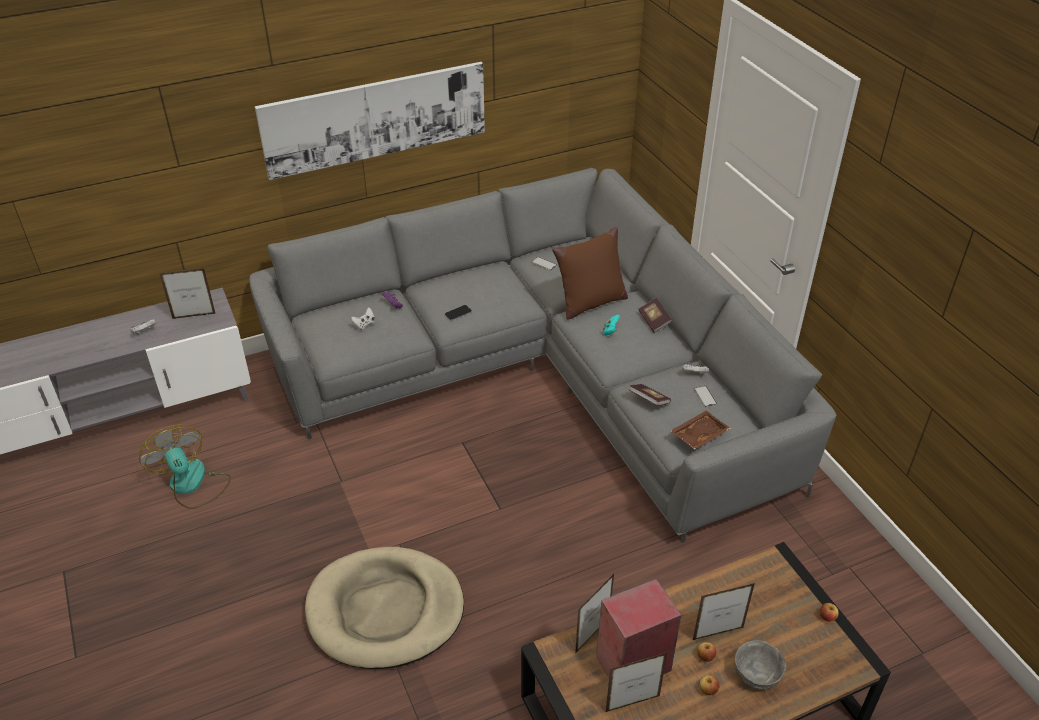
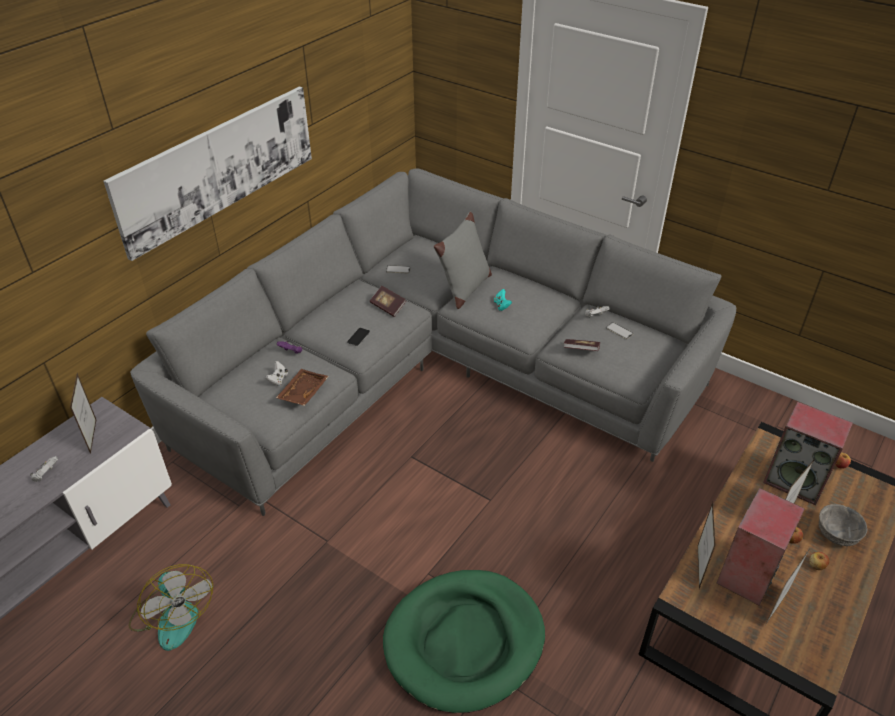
camera: 30 degrees left, 0 degrees up
fan [139,424,231,509] -> fan turned 150 degrees counterclockwise [128,564,213,651]
picture frame [159,268,216,319] -> picture frame turned 120 degrees clockwise [70,373,96,455]
beige dog bed [305,547,464,669] -> green dog bed [383,570,545,713]
brown pillow [552,227,628,320] -> grey pillow [434,212,492,309]
book [638,298,672,333] -> book moved to [370,286,406,317]
brown tray [670,410,731,450] -> brown tray moved to [276,369,329,406]
none -> speaker [763,402,853,505]

